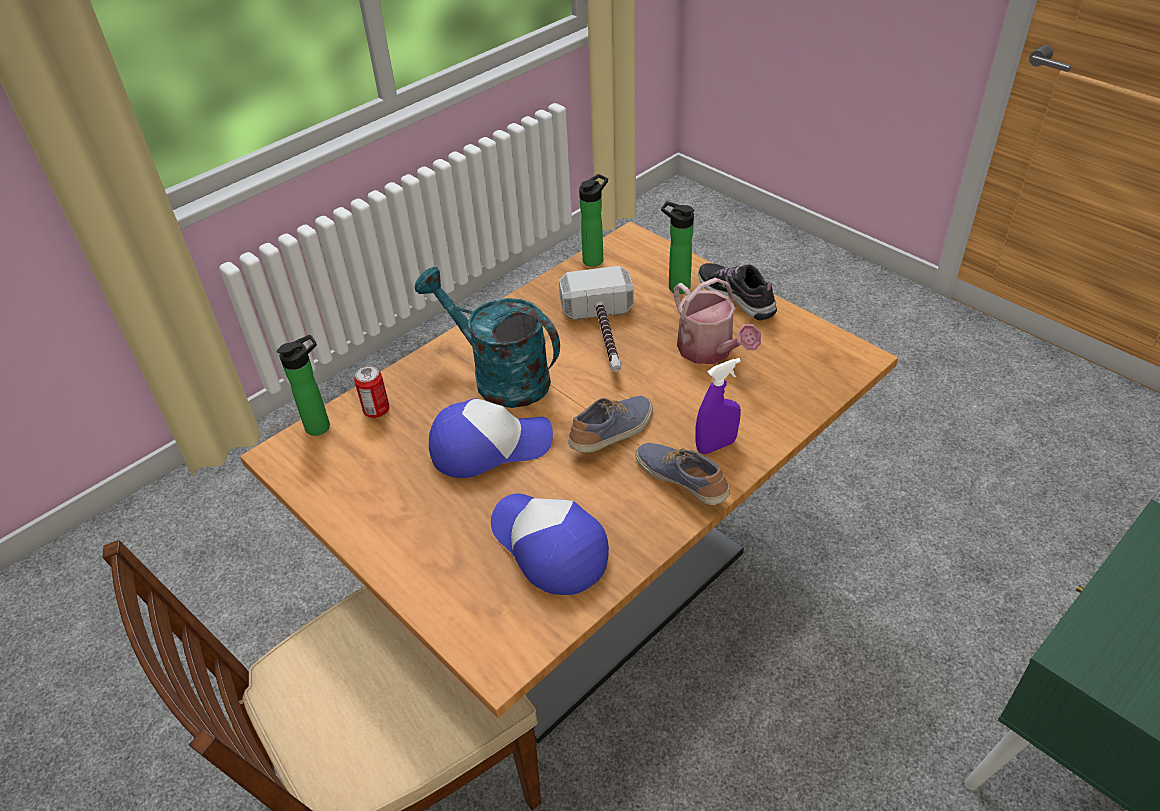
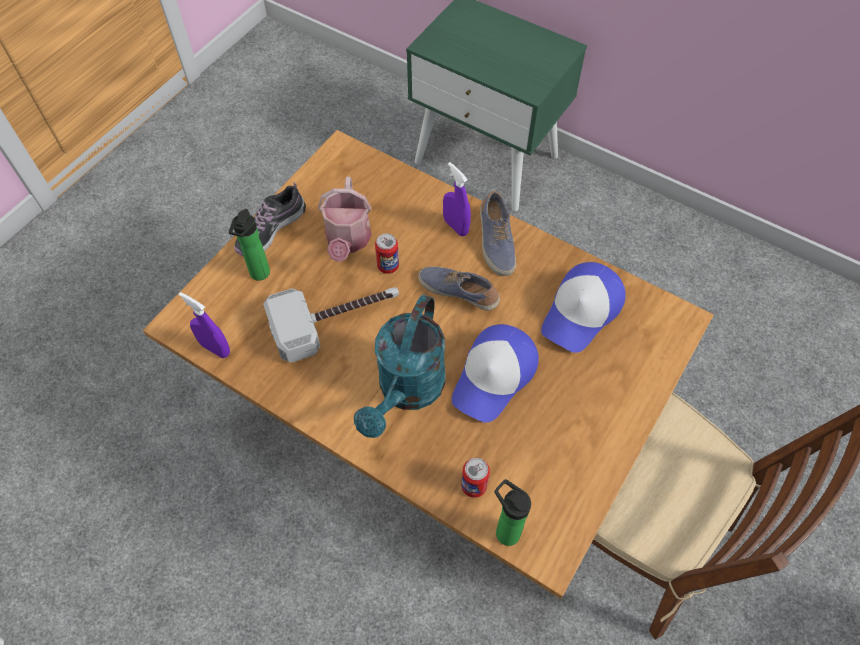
camera: 105 degrees left, 15 degrees up
cap [429,399,553,478] -> cap turned 120 degrees counterclockwise [452,324,539,423]
bottle [579,174,608,267] -> purple spray bottle [179,292,230,358]
shoe [635,443,730,505] -> shoe turned 45 degrees counterclockwise [480,191,516,276]
watering can [674,277,761,364] -> watering can turned 135 degrees clockwise [318,177,372,262]
none -> can [375,234,399,274]

